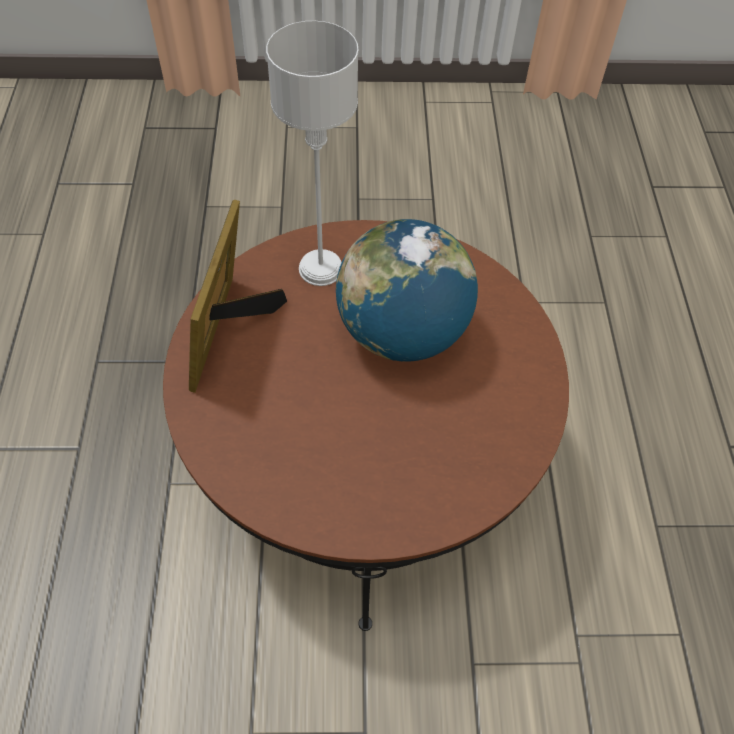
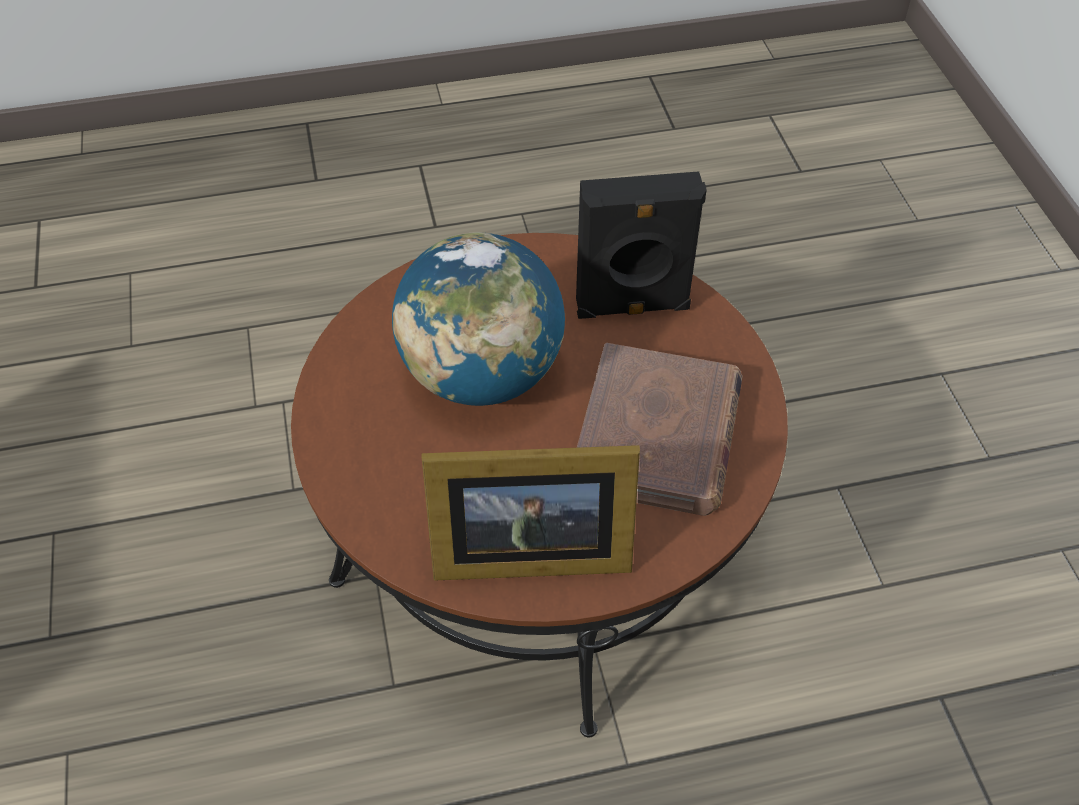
camera: 100 degrees left, 5 degrees down
grey table lamp [266,21,359,286] -> none
none -> black speaker [576,171,707,319]
none -> brown book [577,343,743,516]

